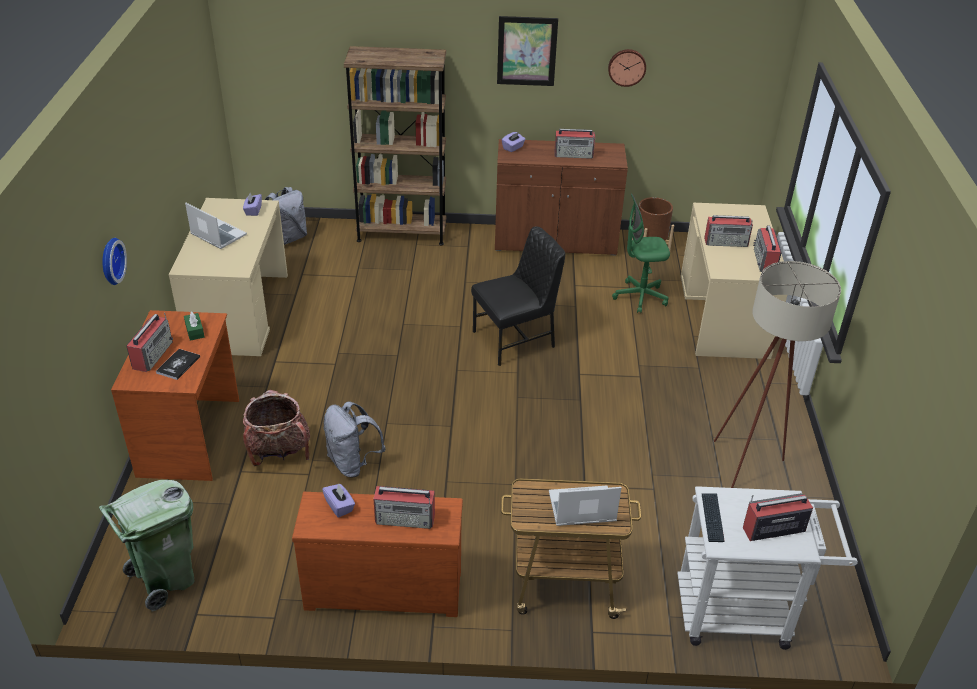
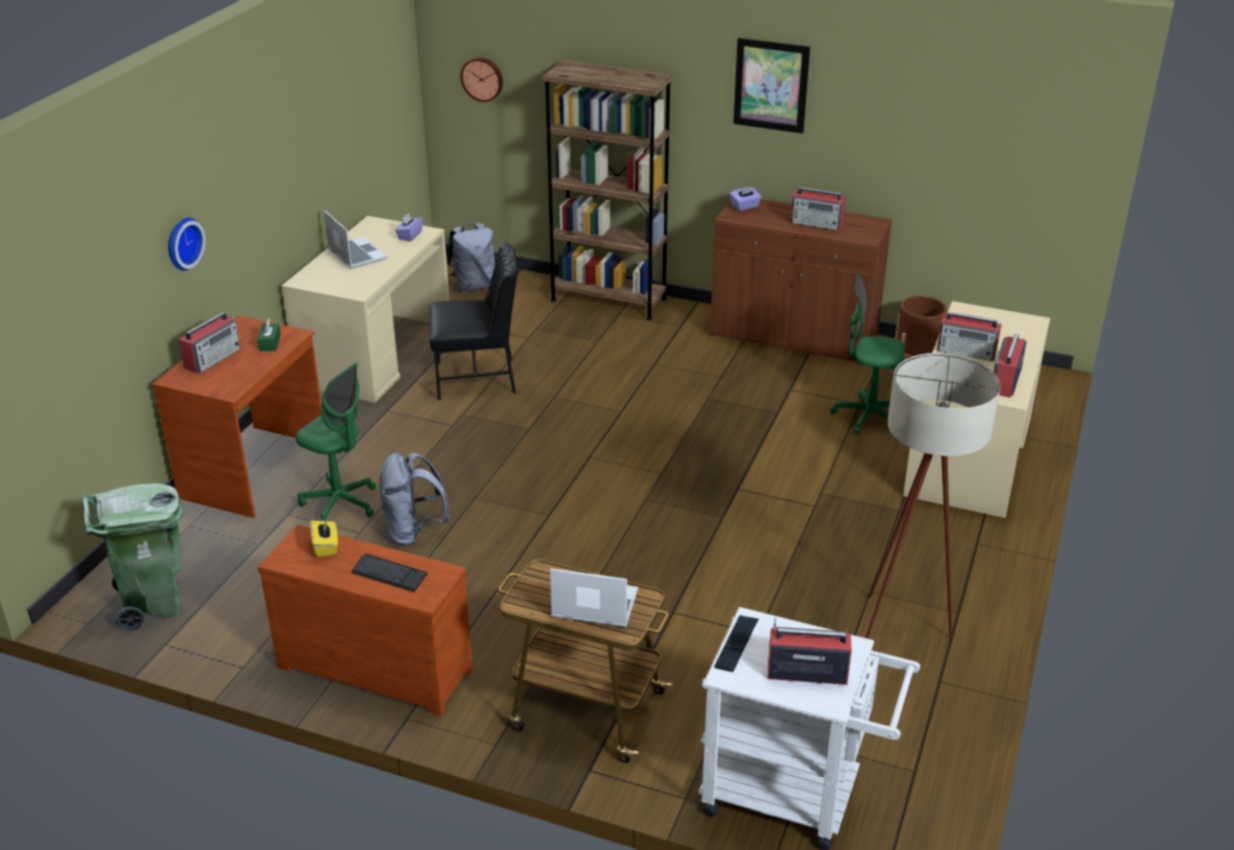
camera: 20 degrees right, 5 degrees down
book [156,349,200,380] -> none
backpack [243,390,310,466] -> green office chair [296,363,376,521]
purple tissue box [322,483,355,518] -> yellow tissue box [310,518,338,557]
radio [373,486,435,529] -> keyboard [351,554,427,592]
black chair [471,226,565,366] -> black chair moved to [429,243,518,400]
wall clock [608,49,646,87] -> wall clock moved to [460,57,503,102]

